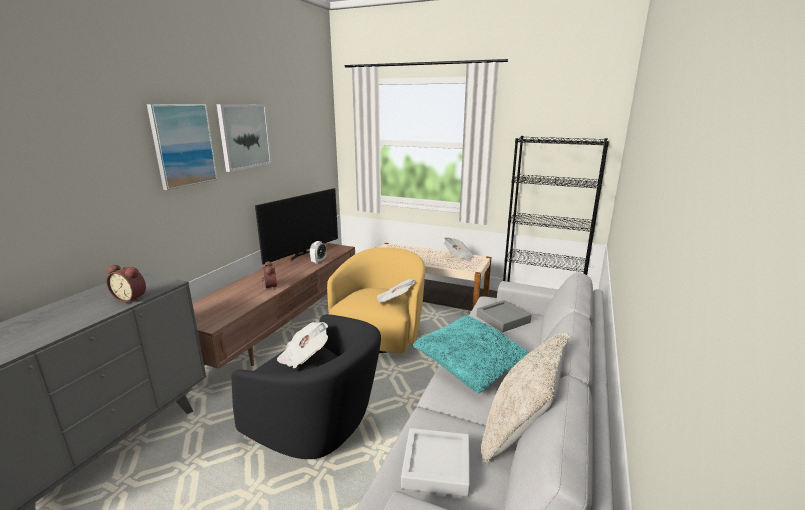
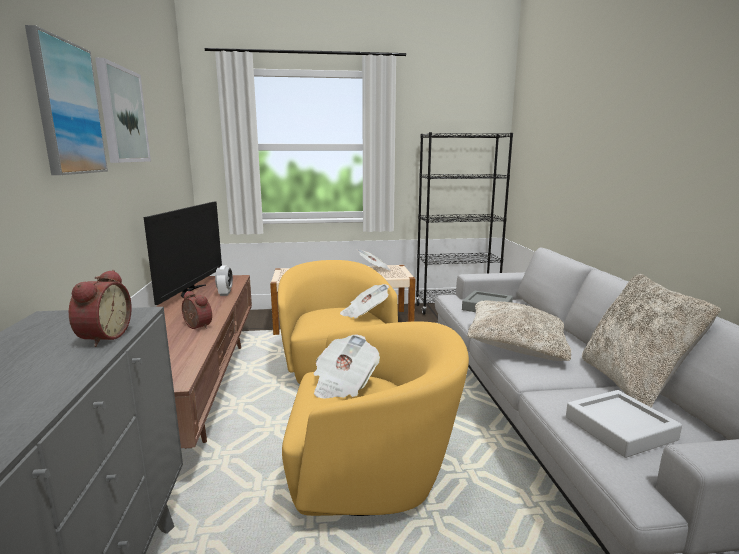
camera: 30 degrees left, 5 degrees down
alarm clock [106,265,146,303] -> alarm clock turned 75 degrees counterclockwise [69,270,132,347]
black armchair [231,314,381,459] -> yellow armchair [282,321,469,516]
turquoise pillow [413,315,529,394] -> beige pillow [467,300,571,361]

